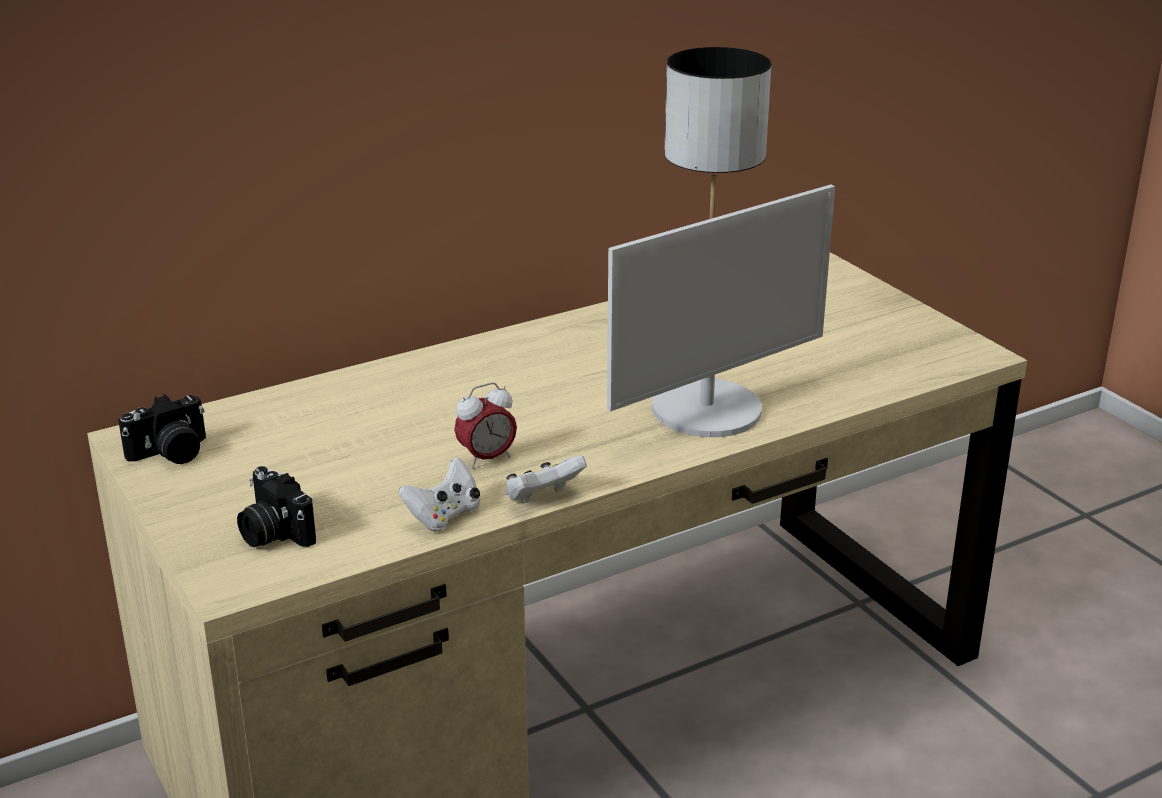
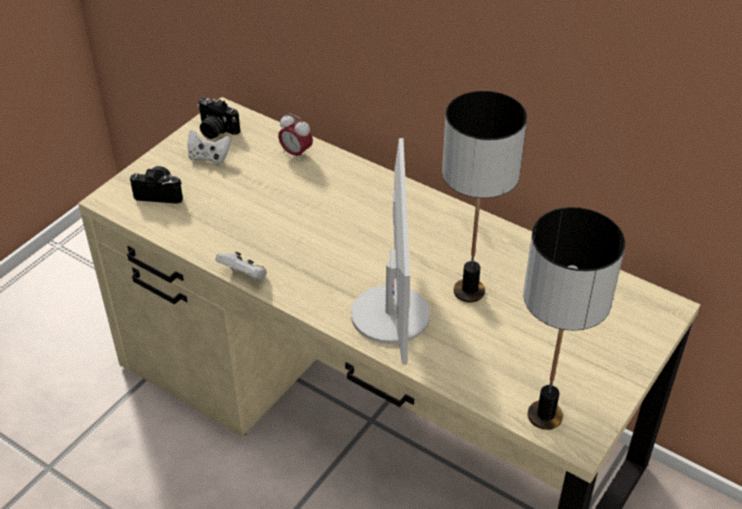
camera: 65 degrees right, 15 degrees up
camera [237,466,316,547] -> camera turned 75 degrees clockwise [130,166,183,204]
white game controller [399,457,480,531] -> white game controller moved to [187,130,231,165]
alarm clock [454,382,517,469] -> alarm clock moved to [278,113,313,161]
monitor [607,184,835,437] -> monitor turned 120 degrees counterclockwise [351,138,430,365]
none -> table lamp [523,207,625,430]

